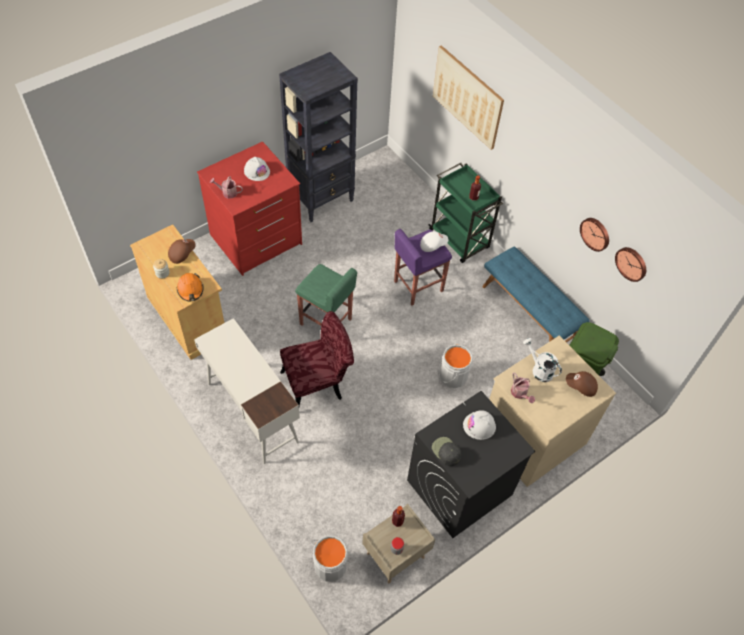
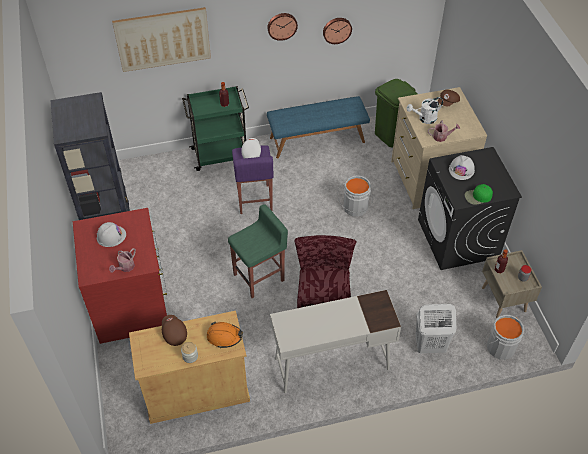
camera: 65 degrees left, 5 degrees down
black cap [432,437,461,466] -> green cap [465,184,493,205]
wall clock [615,247,646,282] -> wall clock moved to [267,13,298,41]
none -> white laundry basket [416,304,456,353]

